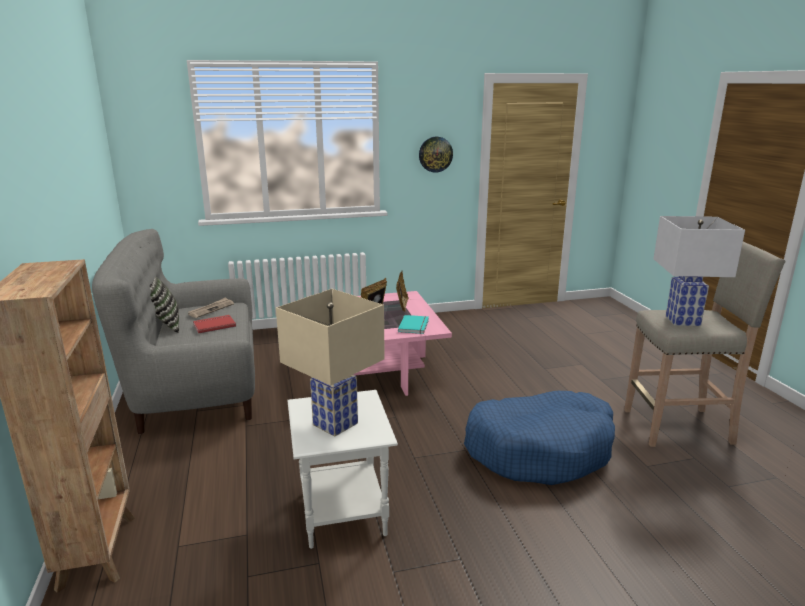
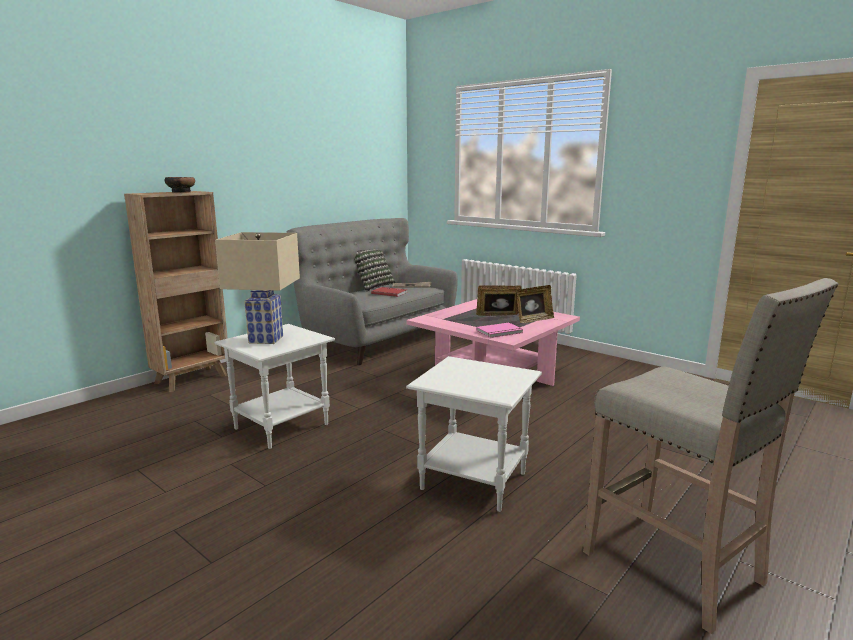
camera: 55 degrees right, 5 degrees down
turquoise book [398,315,429,334] -> pink book [476,323,524,338]
wall clock [419,137,453,173] -> none
blue dog bed [464,391,615,485] -> white side table [406,356,542,512]
white table lamp [654,216,745,326] -> none
none -> bowl [165,177,195,193]

